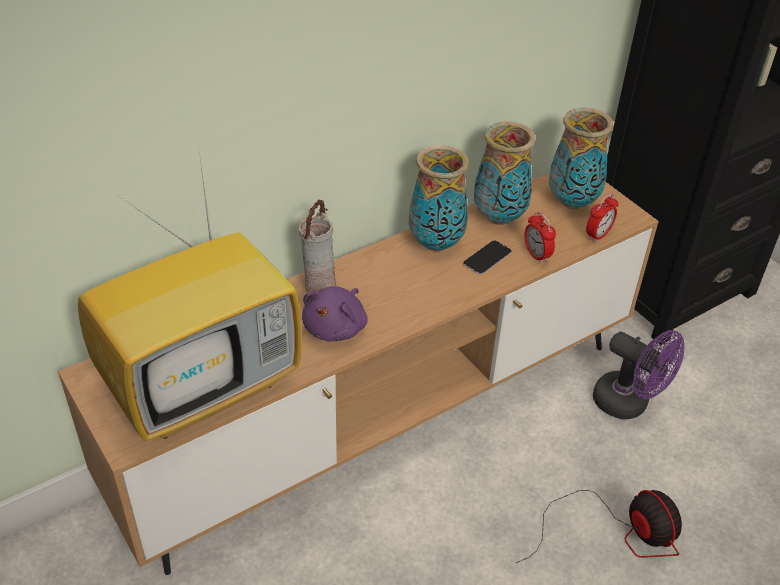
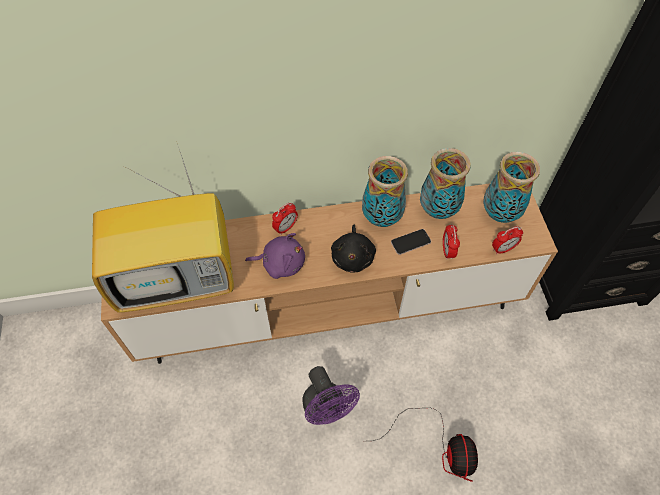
camera: 25 degrees right, 15 degrees up
vase [299,200,337,292] -> alarm clock [272,203,298,235]
purple plush toy [302,286,368,342] -> purple plush toy turned 135 degrees counterclockwise [245,233,305,279]
purple fan [593,330,685,419] -> purple fan moved to [303,366,360,425]
none -> black plush toy [331,225,376,273]

